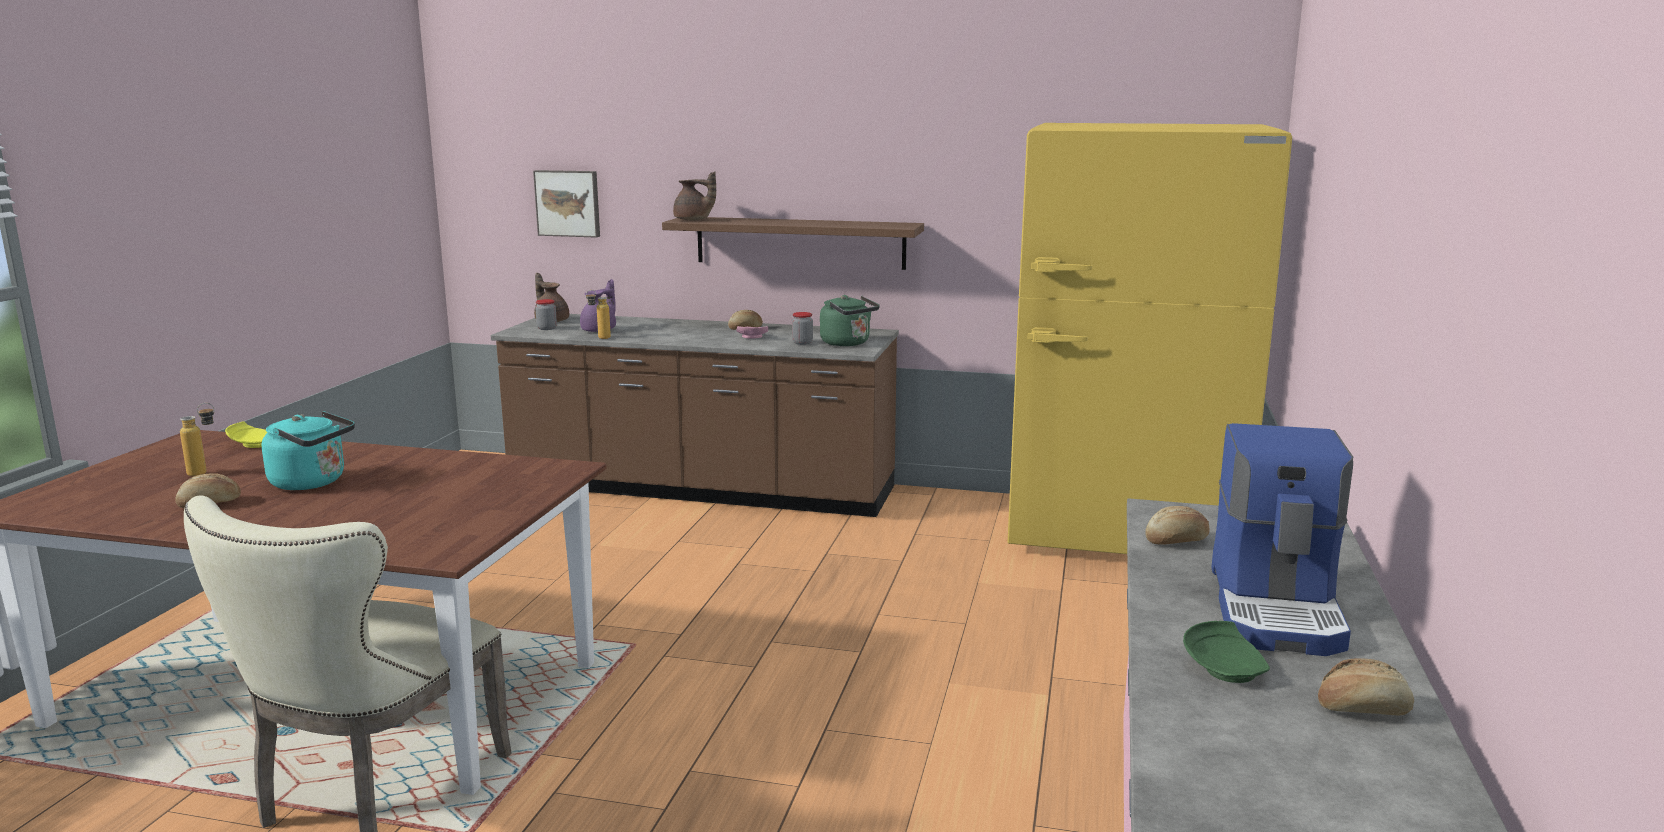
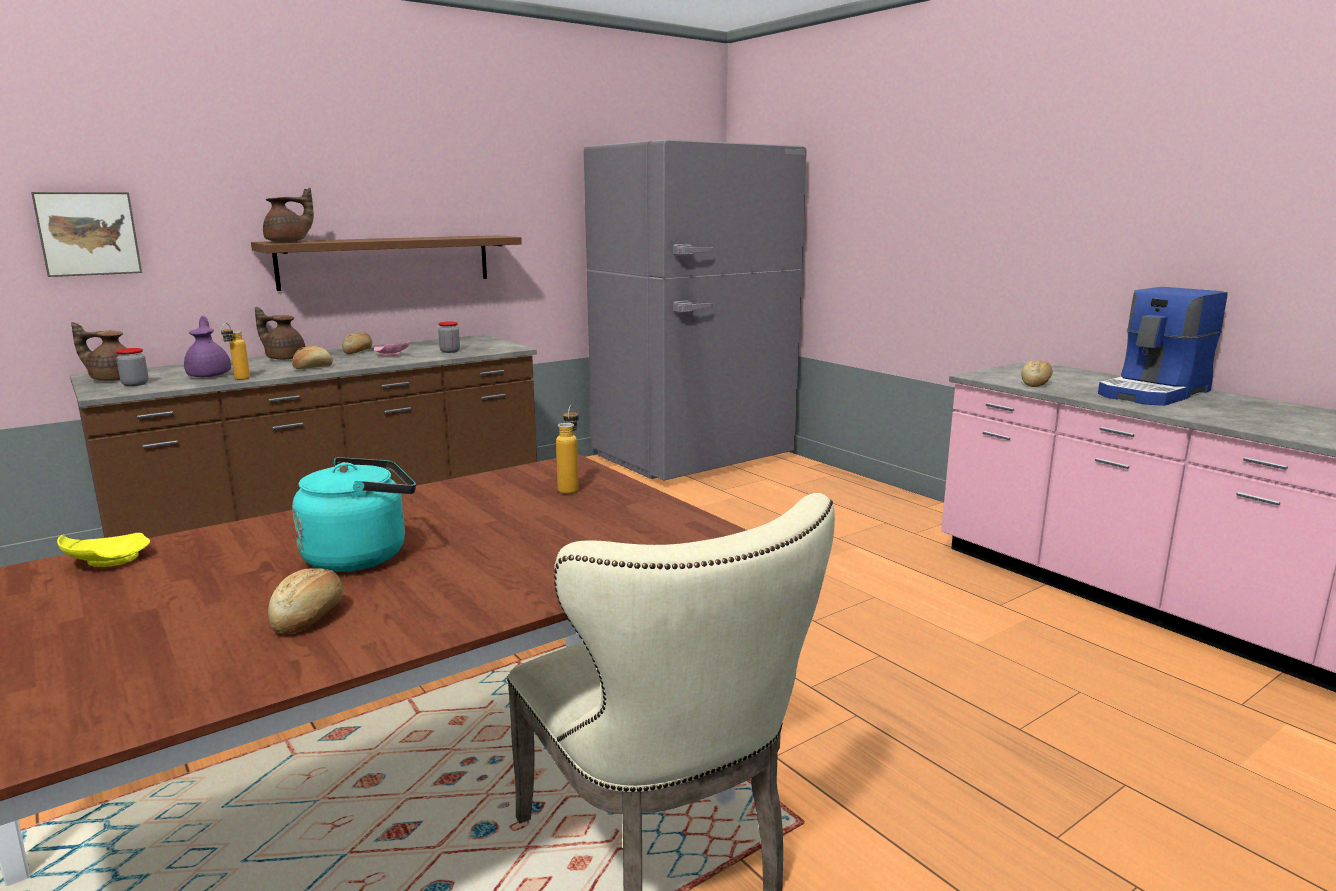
camera: 50 degrees left, 0 degrees up
bottle [180,403,215,477] -> bottle moved to [556,405,579,494]
green kettle [820,295,880,346] -> none
yellow fridge [1007,123,1292,554] -> grey fridge [584,140,807,480]
green plate [1183,621,1270,683] -> none
coffee machine [1211,423,1353,656] -> coffee machine turned 90 degrees clockwise [1098,287,1227,406]
bread [1318,658,1414,716] -> bread moved to [292,346,333,369]
none -> brown teapot [255,307,305,360]

